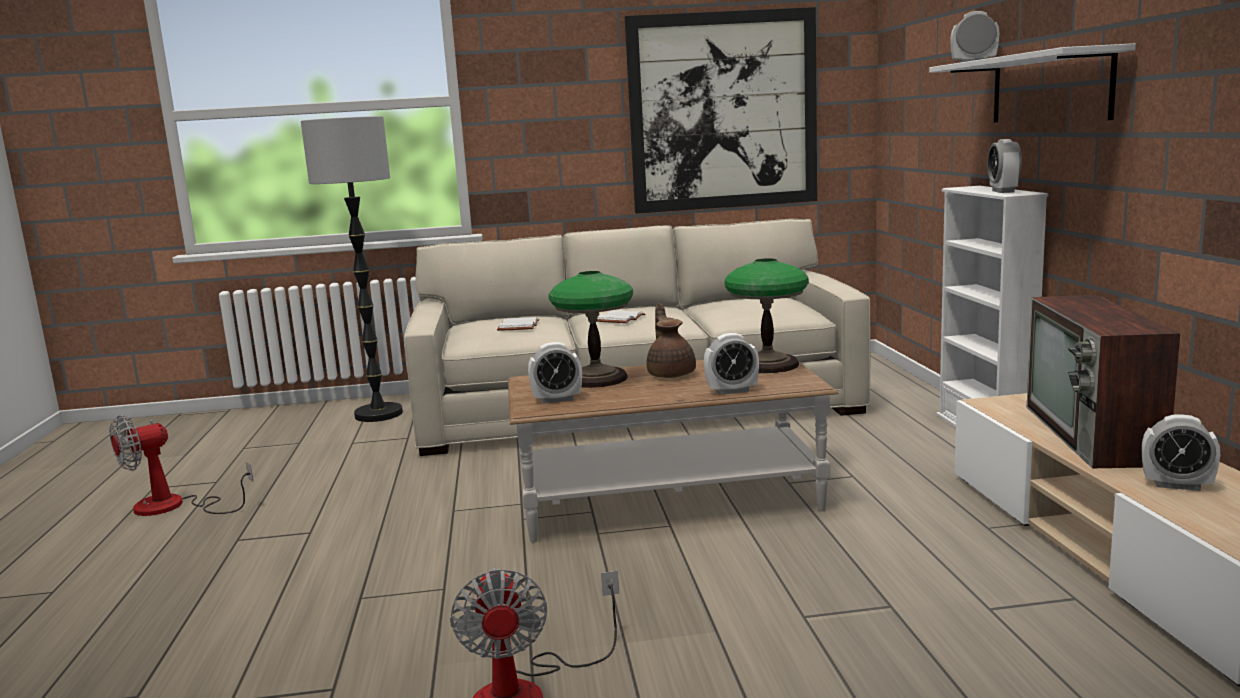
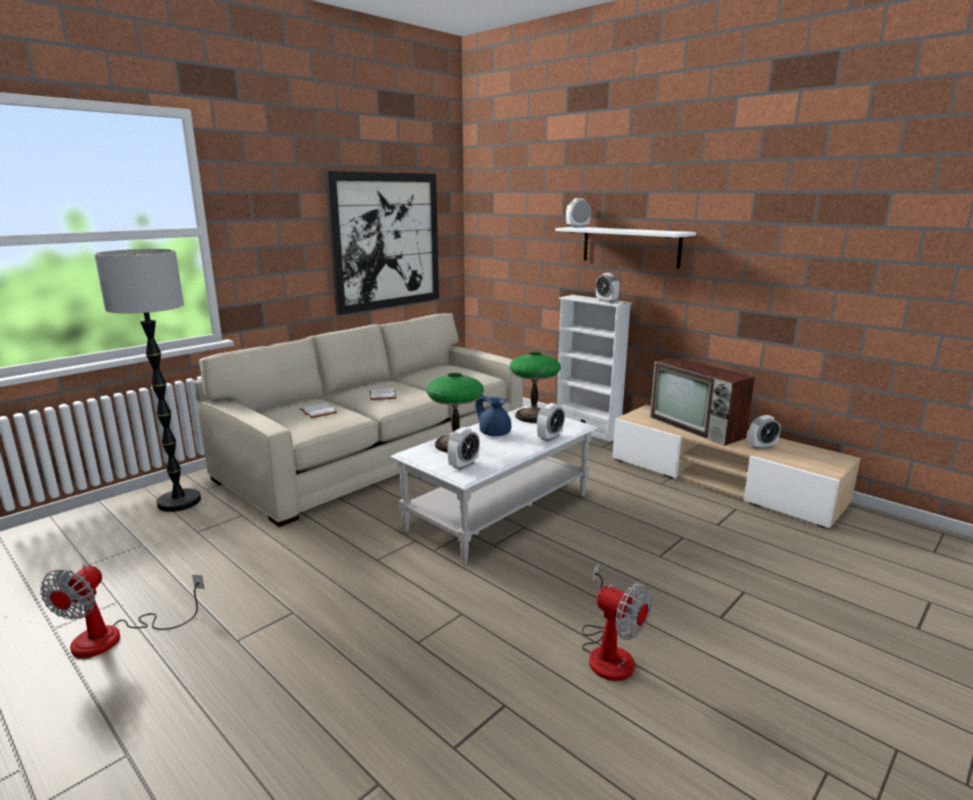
camera: 40 degrees left, 5 degrees up
brown coffee table [508,353,839,543] -> white coffee table [391,406,597,564]
brown teapot [647,303,696,378] -> blue teapot [475,394,511,436]

